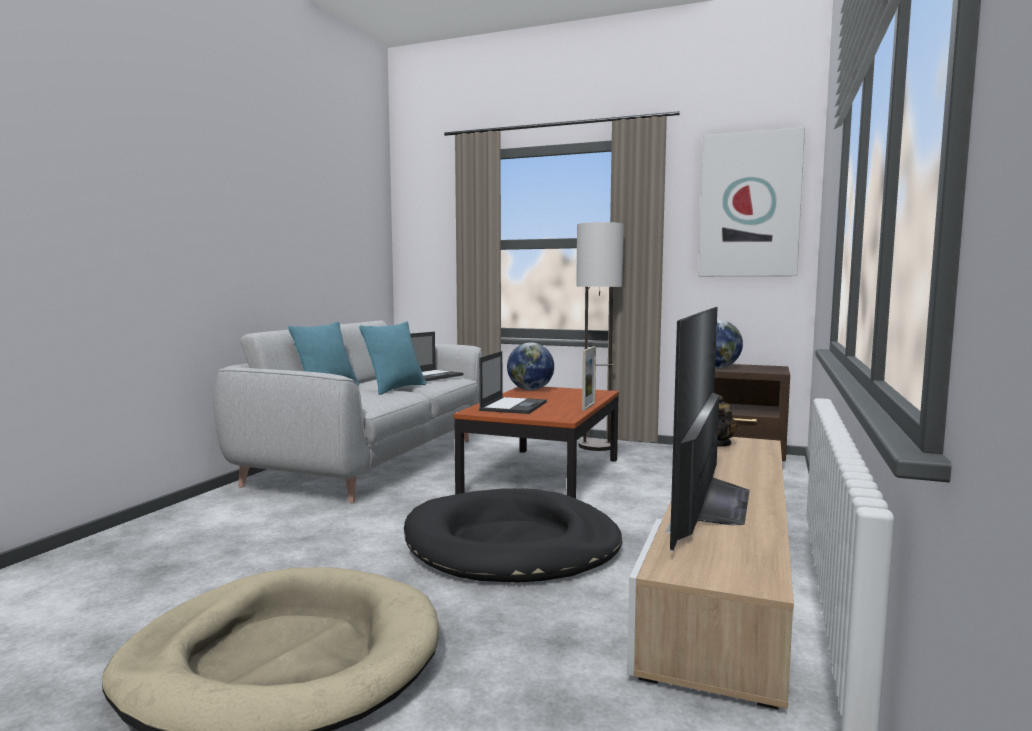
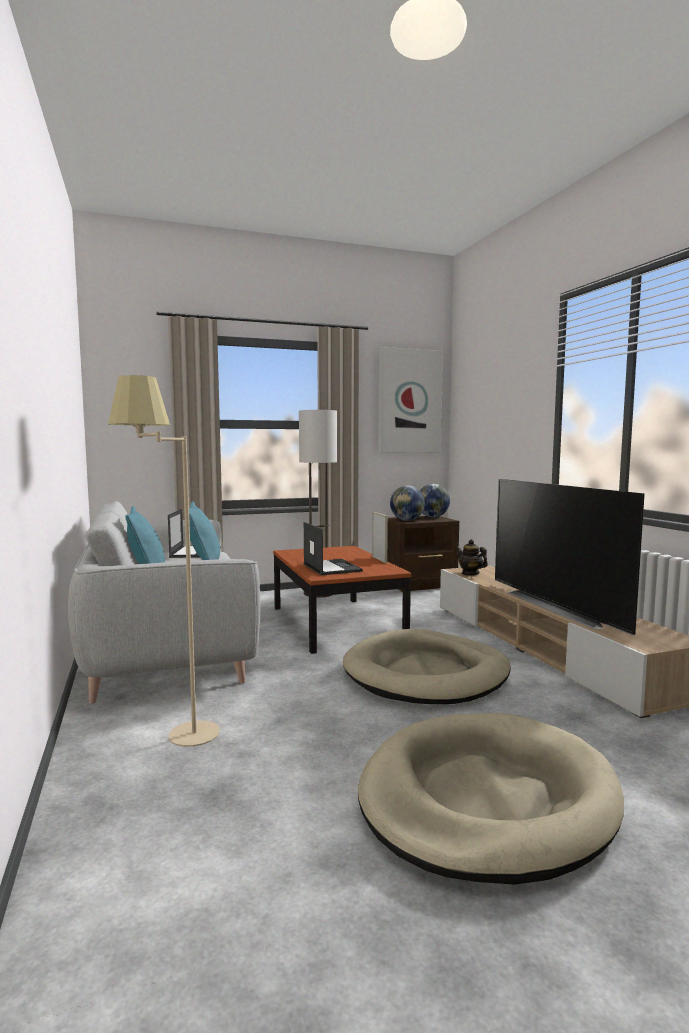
camera: 40 degrees left, 0 degrees up
black dog bed [404,488,622,582] -> beige dog bed [343,629,511,704]
globe [507,342,554,390] -> globe moved to [420,484,450,518]
none -> beige floor lamp [108,375,220,747]

